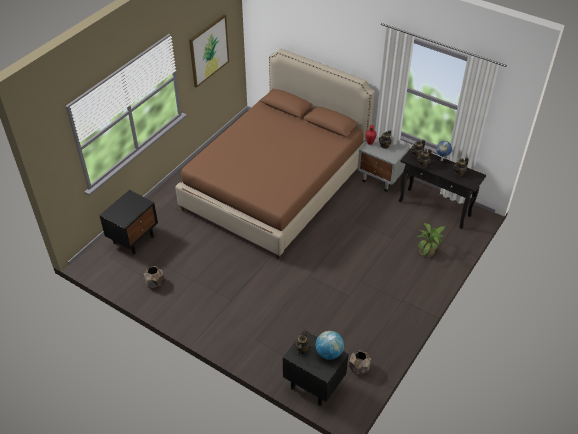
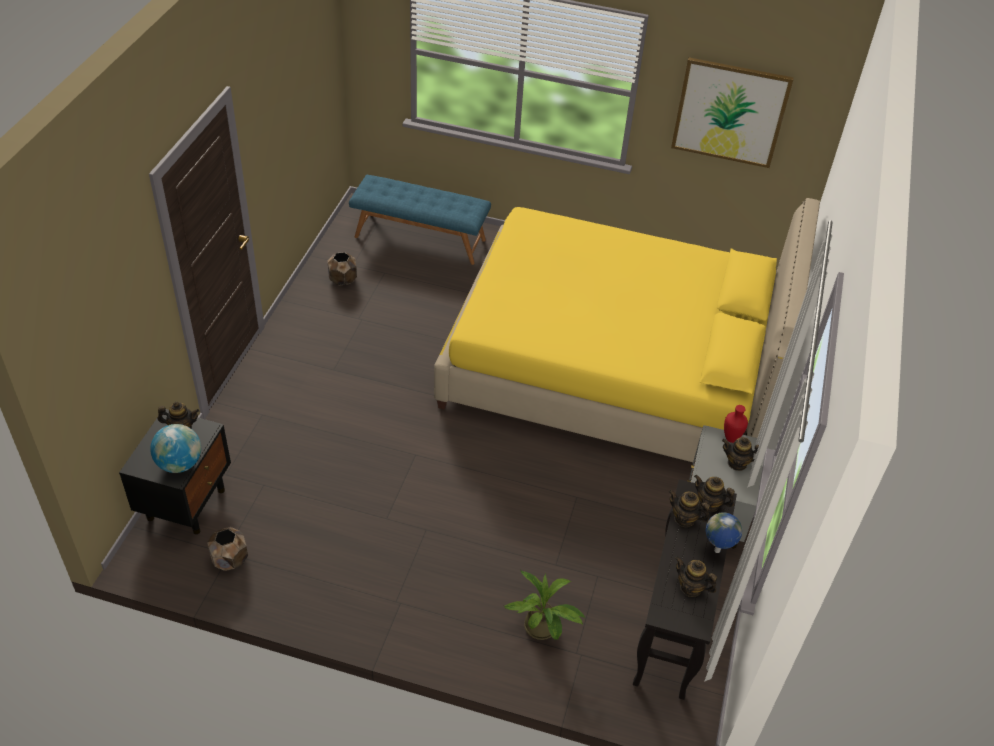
camera: 70 degrees right, 0 degrees up
black nightstand [99,190,158,255] -> blue bench [349,175,491,265]
brown bed [175,49,375,260] -> yellow bed [434,198,820,462]

